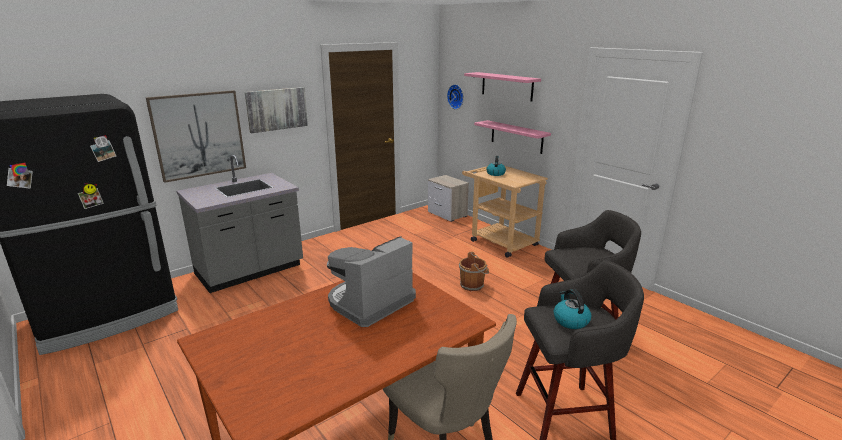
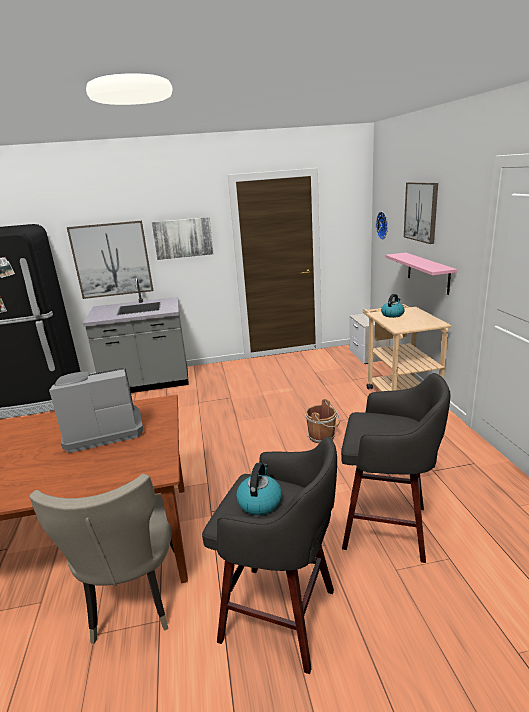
camera: 30 degrees right, 0 degrees up
pink shelf [464,72,541,101] -> picture [404,182,438,244]

